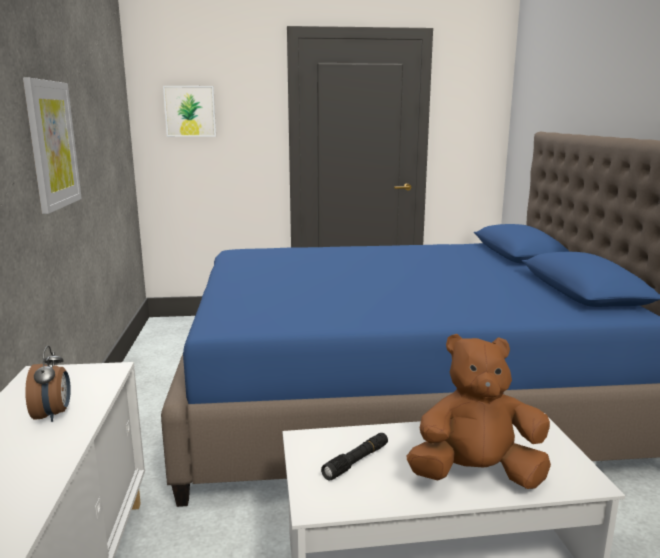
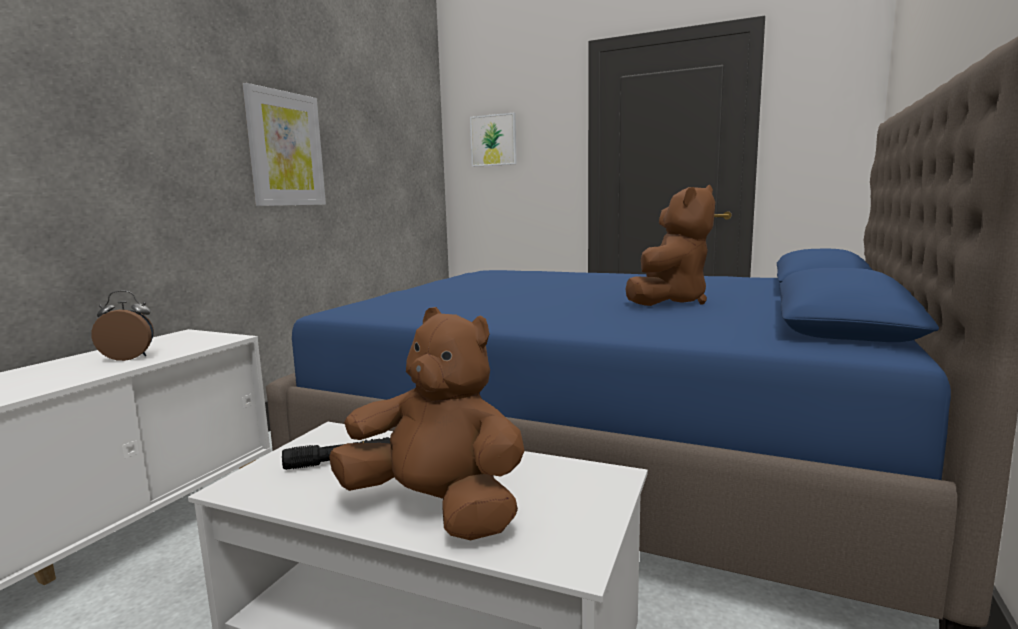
camera: 30 degrees right, 5 degrees down
alarm clock [25,345,71,422] -> alarm clock turned 120 degrees counterclockwise [91,291,154,361]
none -> brown plush toy [626,185,715,306]

